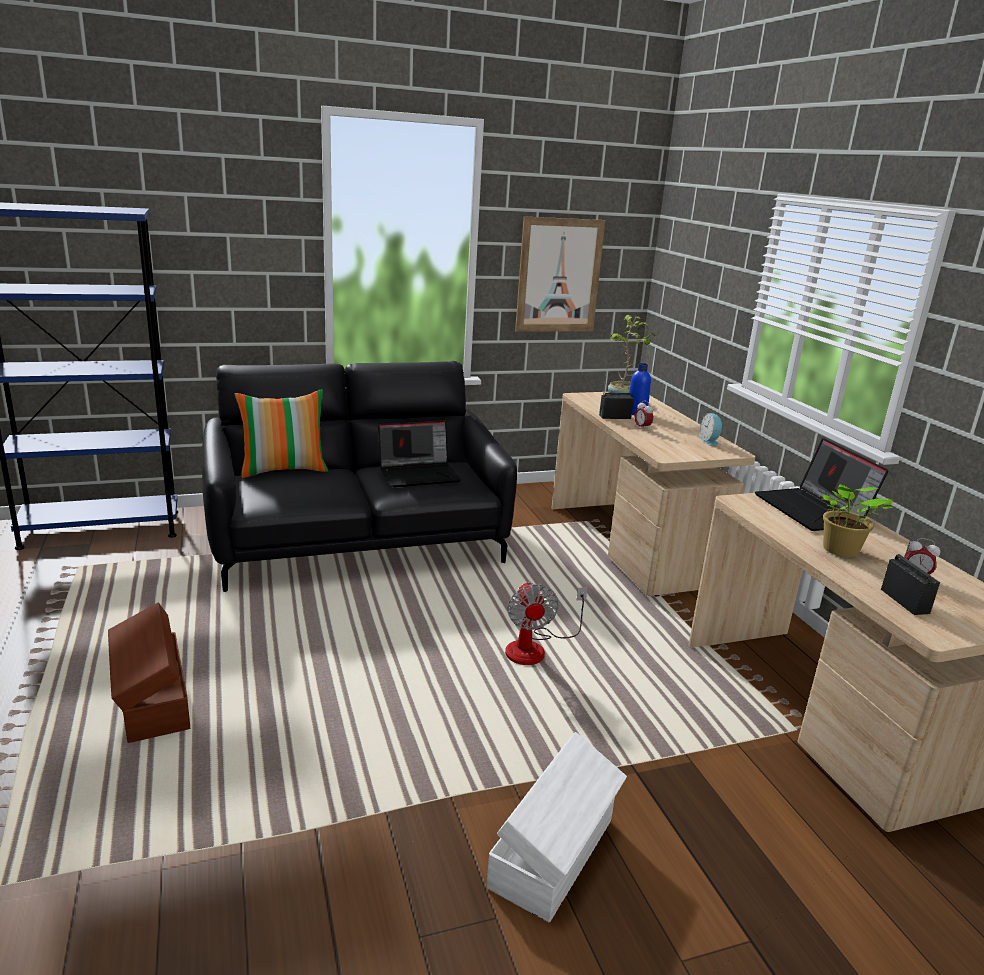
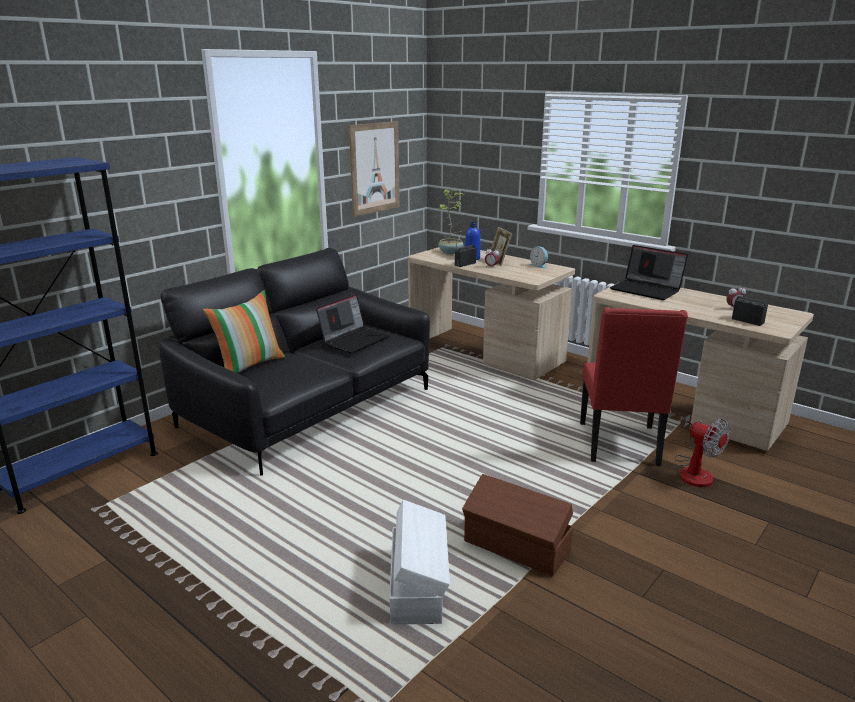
camera: 30 degrees left, 0 degrees up
brown storage box [108,602,190,743] -> brown storage box moved to [462,474,573,576]
white storage box [487,732,627,923] -> white storage box moved to [389,500,450,624]
fan [505,581,587,665] -> fan moved to [675,414,730,487]
potted plant [822,484,893,557] -> none
none -> picture frame [491,227,512,266]
none -> red chair [580,307,688,466]

